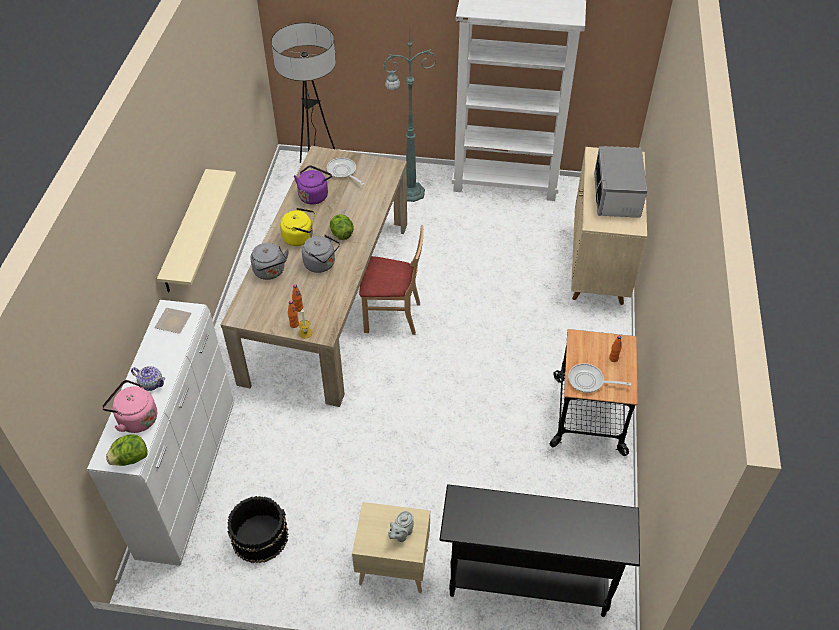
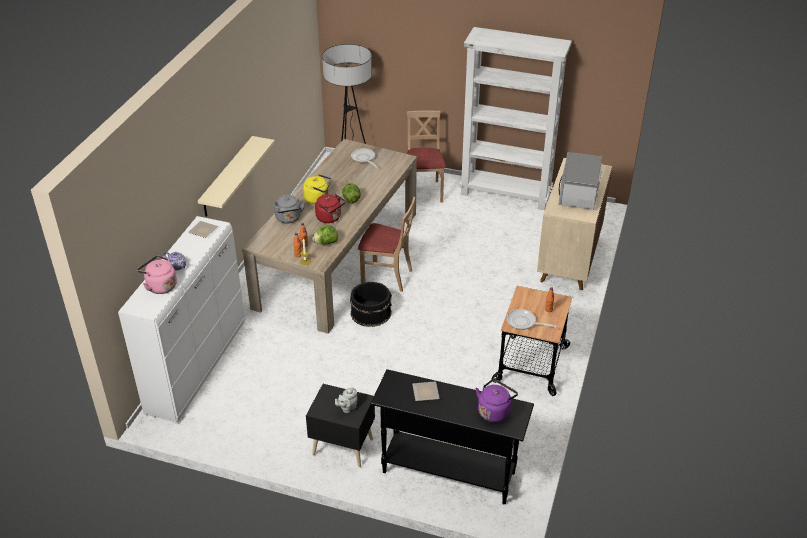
camera: 10 degrees right, 10 degrees down
lettuce [106,434,148,466] -> lettuce moved to [312,225,338,244]
black bucket [227,496,289,563] -> black bucket moved to [350,282,392,327]
purple kettle [294,165,332,204] -> purple kettle moved to [476,379,518,423]
grey kettle [302,235,340,273] -> red kettle [315,194,346,223]
beige nightstand [352,502,430,593] -> black nightstand [306,384,375,467]
green floor lamp [383,28,437,202] -> beige chair [407,110,446,202]
none -> plate [412,381,440,401]

